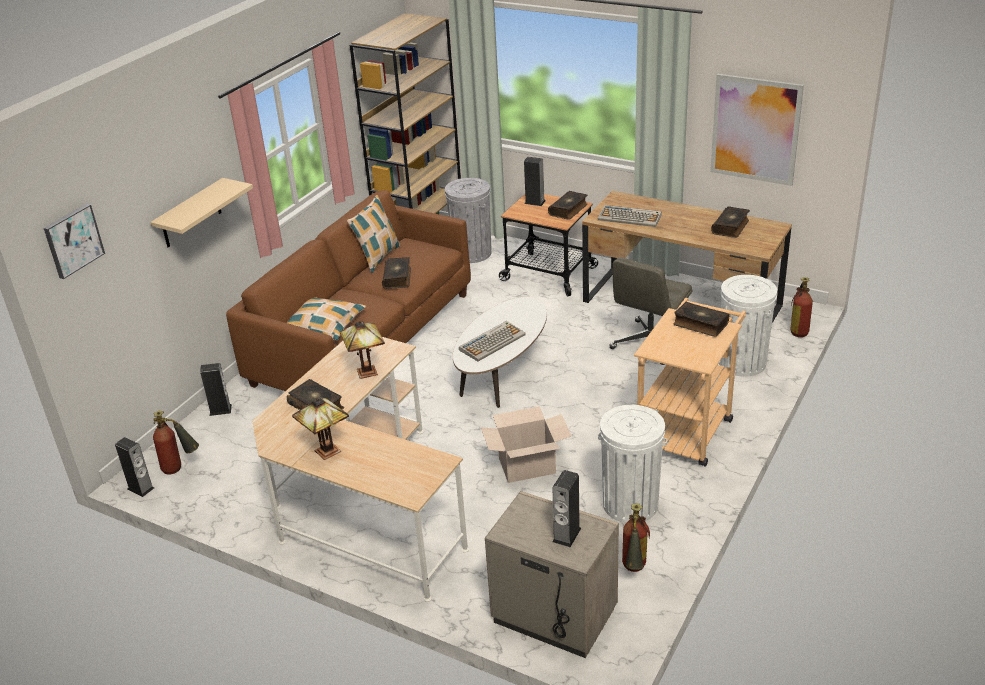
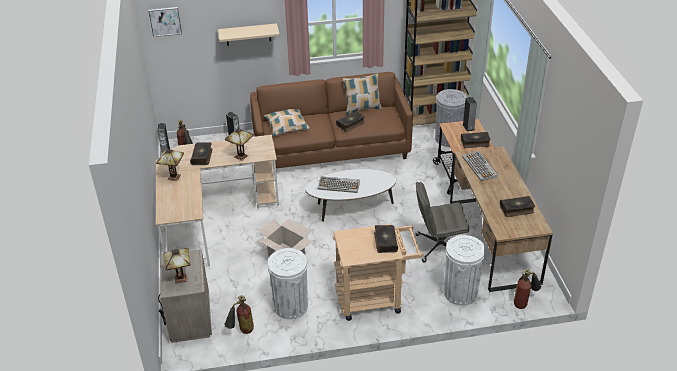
camera: 50 degrees right, 5 degrees up
speaker [552,470,581,547] -> table lamp [164,248,191,284]
picture [710,74,804,186] -> none

